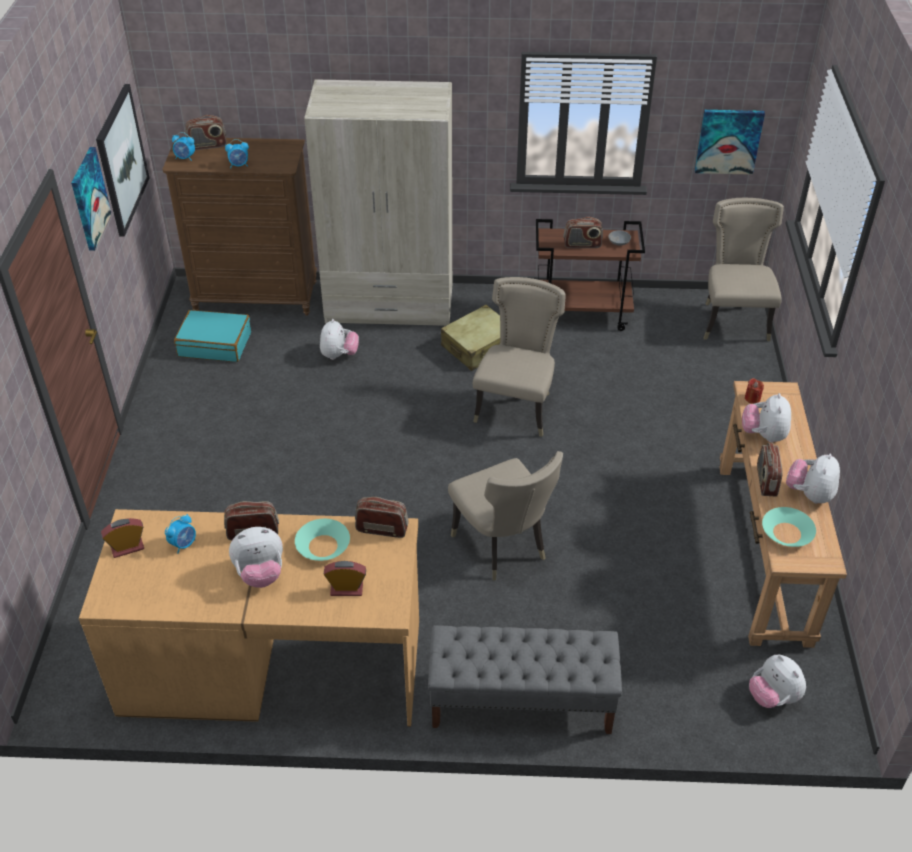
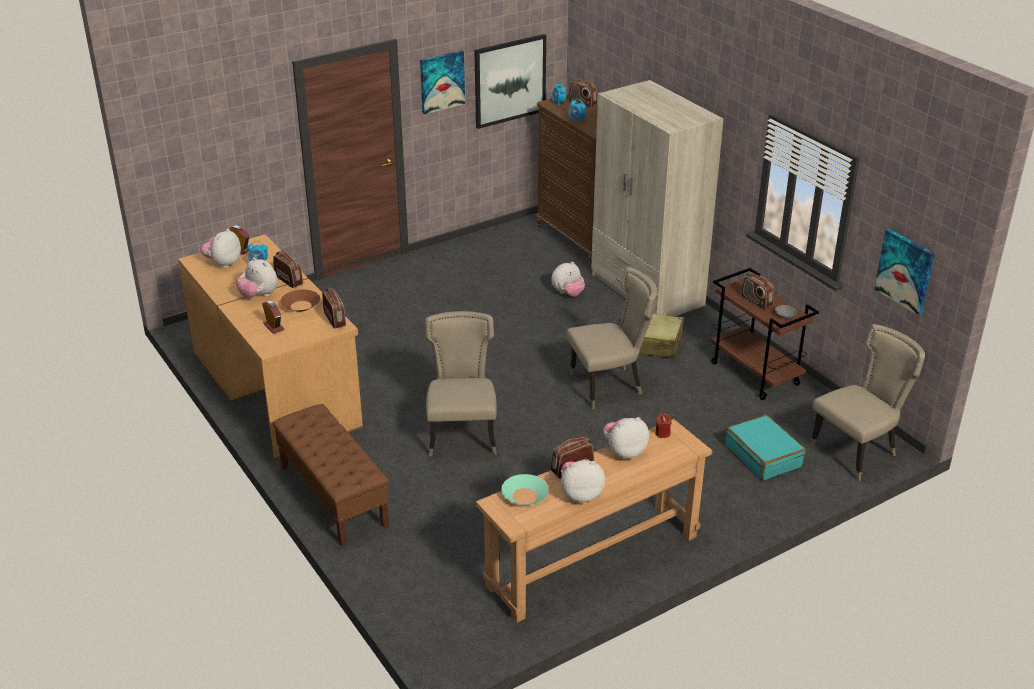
camera: 55 degrees right, 10 degrees down
turquoise suitcase [174,310,251,362] -> turquoise suitcase moved to [725,415,806,480]
turquoise bowl [295,519,350,561] -> brown bowl [280,290,320,312]
grey bench [428,625,622,734] -> brown bench [273,404,389,547]
beige chair [448,451,563,580] -> beige chair turned 150 degrees clockwise [425,311,497,456]
plush toy [749,655,806,708] -> plush toy moved to [200,229,241,268]

